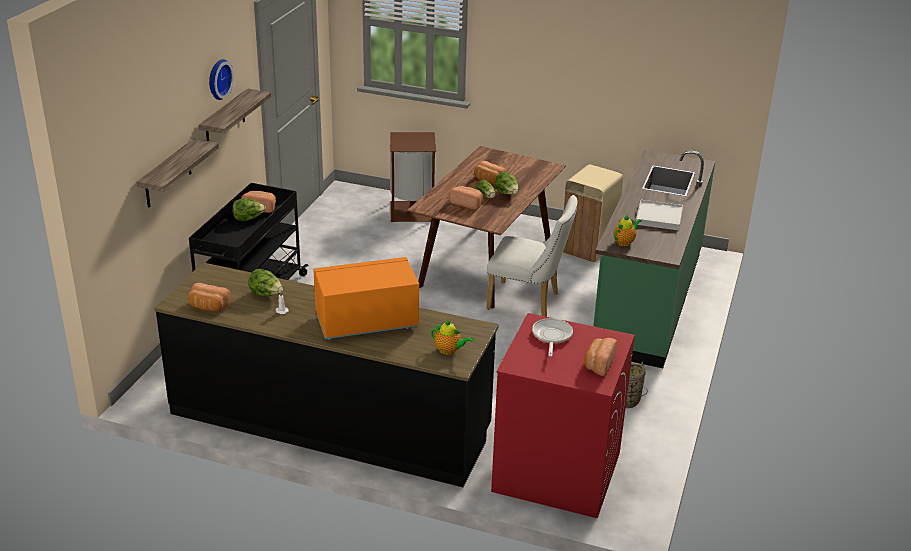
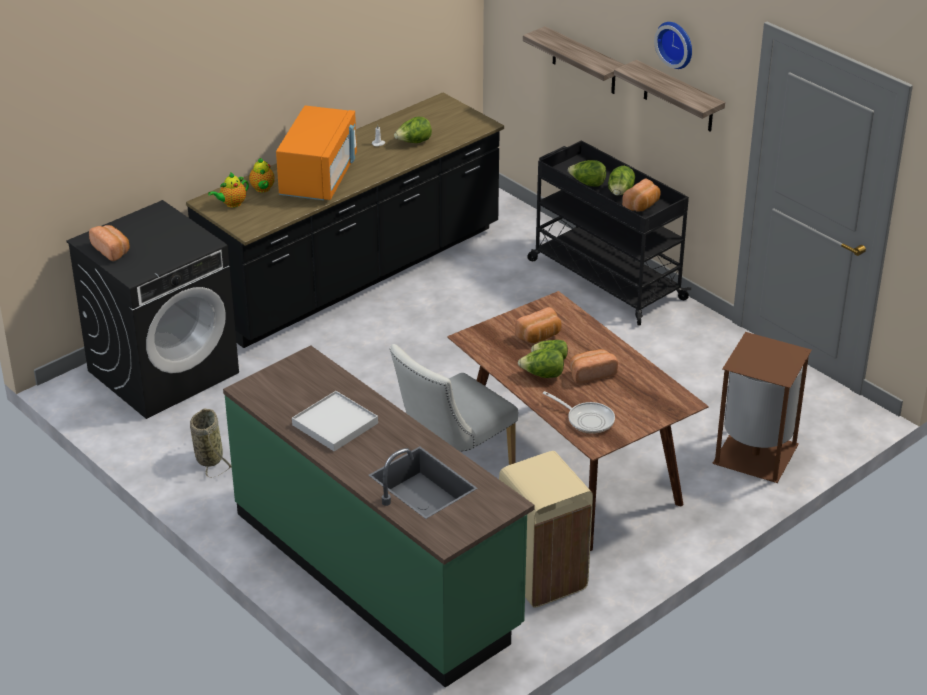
camera: 120 degrees right, 5 degrees up
bread [188,283,231,311] -> none
red washing machine [491,313,635,518] -> black washing machine [66,200,239,419]
frying pan [532,318,573,357] -> frying pan moved to [543,391,615,434]
teapot [613,215,642,246] -> teapot moved to [249,158,275,193]
none -> lettuce [568,160,606,187]

